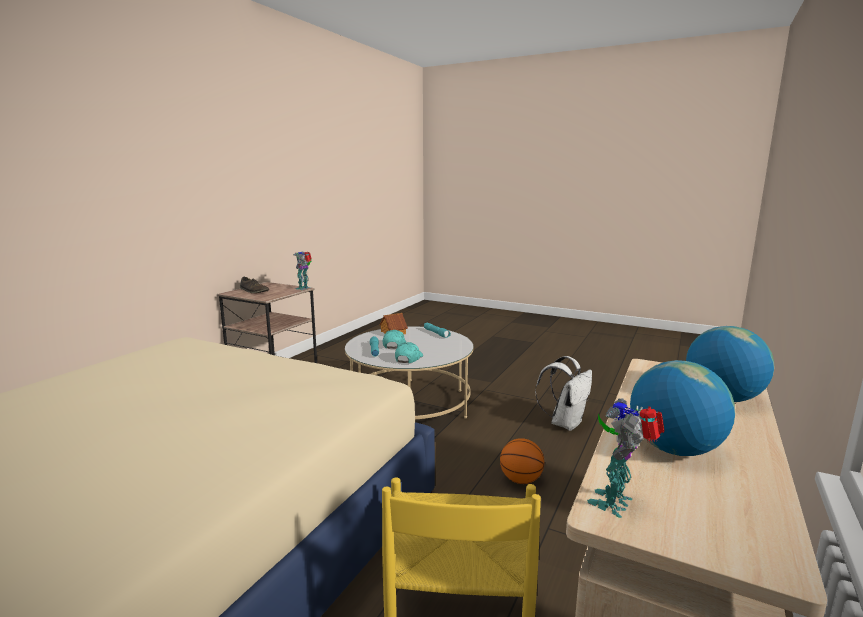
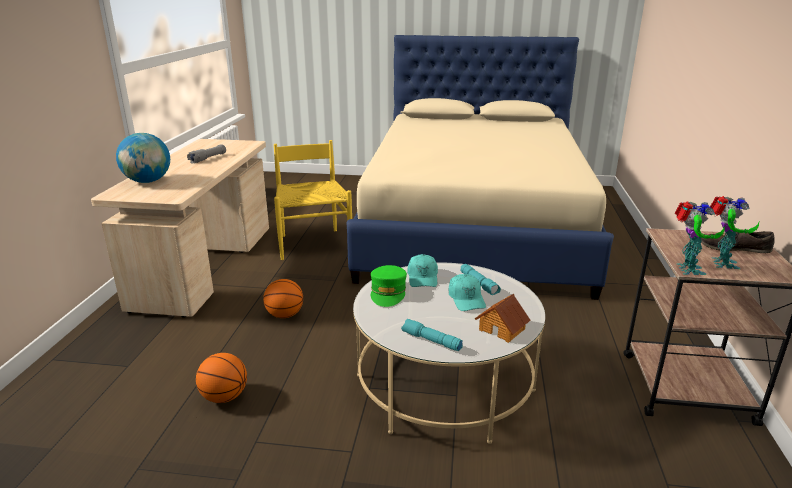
camera: 160 degrees right, 10 degrees up
white backpack [535,356,592,431] -> basketball [196,353,247,403]
toy robot [587,398,665,518] -> toy robot moved to [710,196,759,269]
globe [630,360,735,456] -> grey flashlight [187,144,226,164]
none -> green cap [371,265,407,307]

